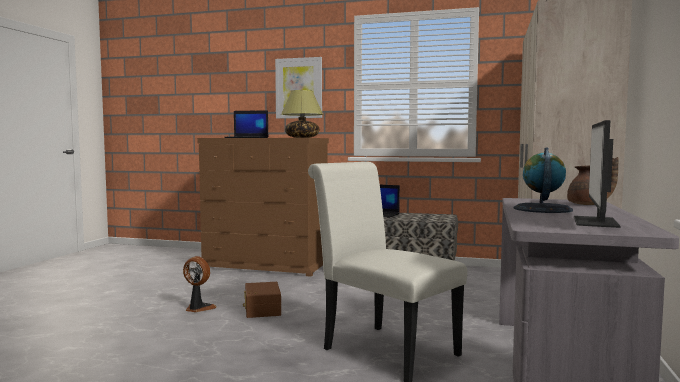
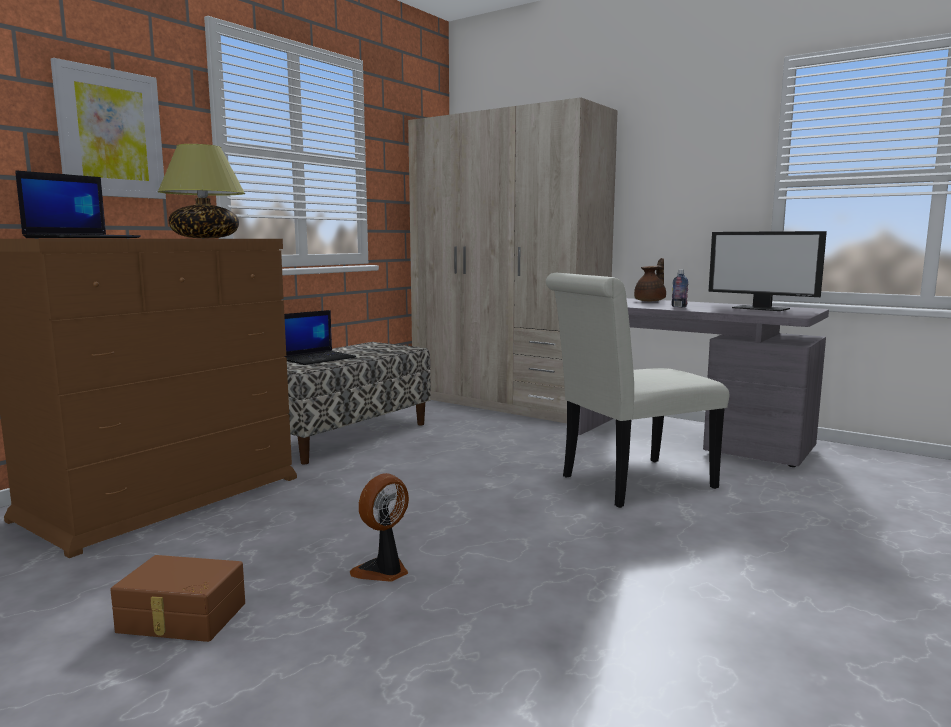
camera: 70 degrees left, 5 degrees up
brown storage box [243,282,281,318] -> brown storage box moved to [110,555,245,642]
globe [513,147,573,213] -> bottle [671,270,688,307]

